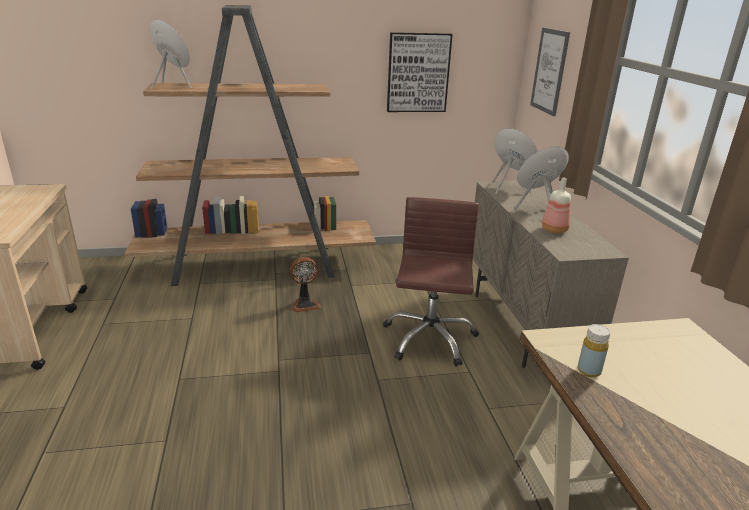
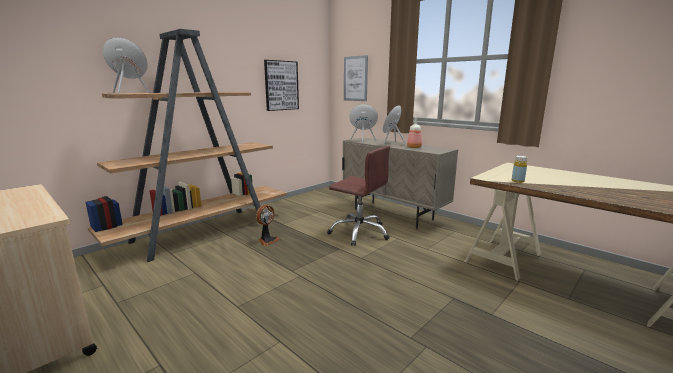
camera: 35 degrees left, 10 degrees down
brown office chair [383,197,479,367] -> brown office chair turned 150 degrees clockwise [327,146,390,246]

